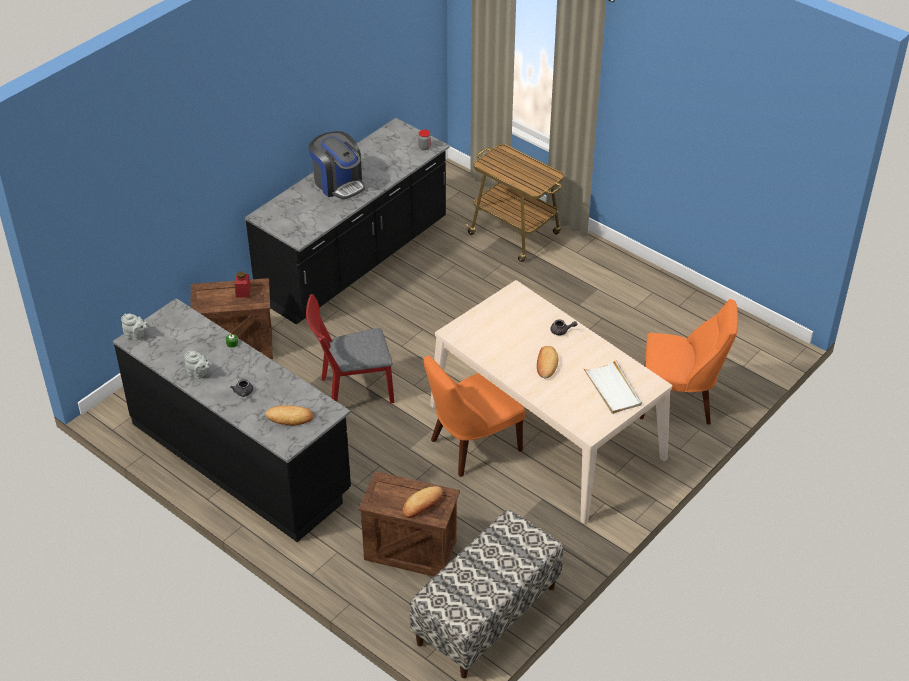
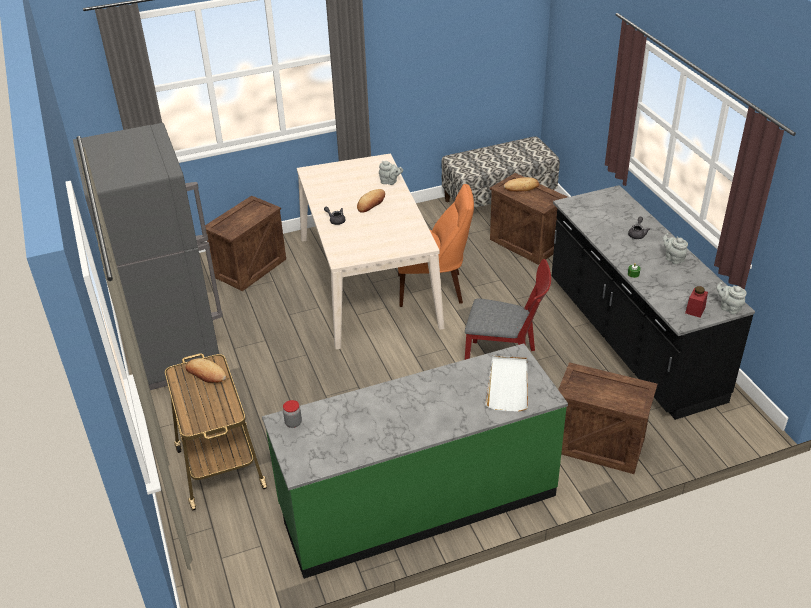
camera: 150 degrees left, 5 degrees down
red jar [235,271,251,298] -> red jar moved to [685,286,708,318]
black counter [245,118,450,325] -> green counter [262,343,568,579]
bread [265,405,313,426] -> bread moved to [186,358,226,383]
coffee machine [309,131,365,200] -> none
white tray [583,359,642,414] -> white tray moved to [485,356,528,412]
orange chair [640,299,738,425] -> crate [205,195,286,291]
none -> grey fridge [73,123,223,390]
none -> grey teapot [379,161,403,185]

